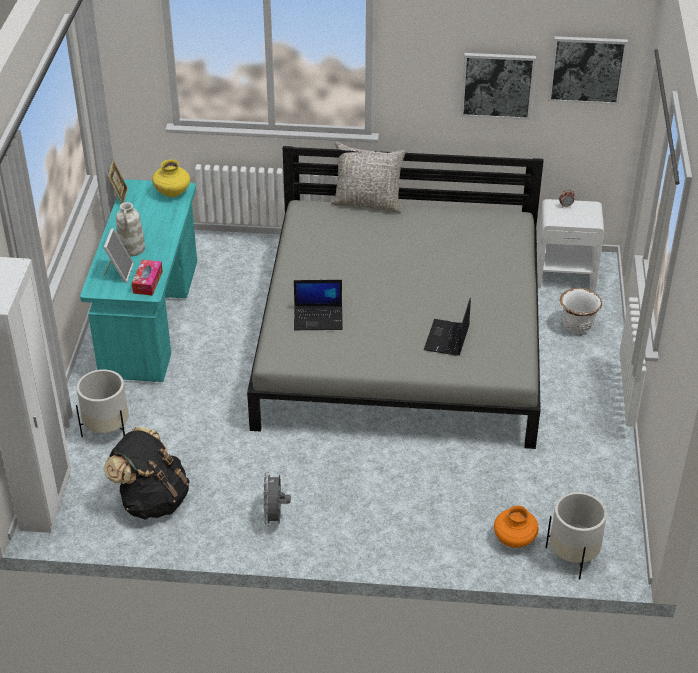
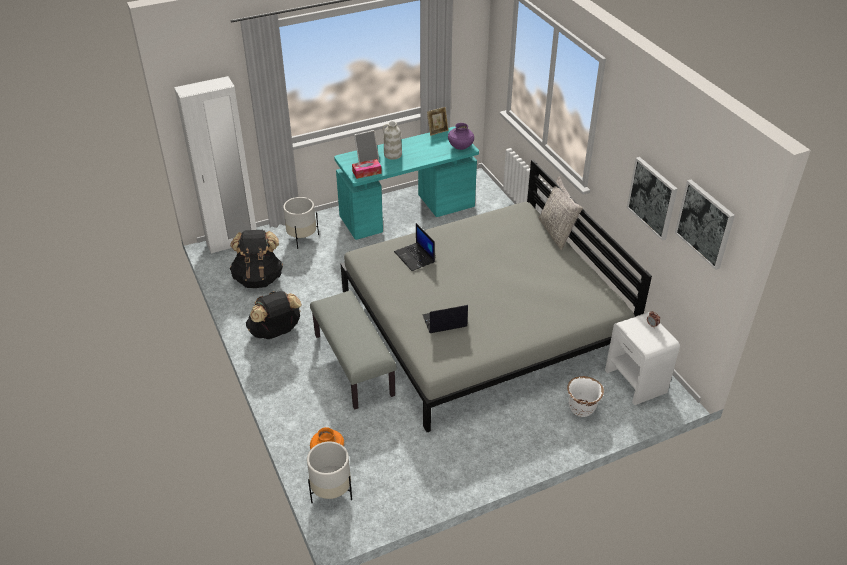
camera: 60 degrees right, 0 degrees up
yellow vase [152,160,190,197] -> purple vase [448,123,474,150]
grey fan [263,472,291,527] -> black backpack [246,291,302,339]
none -> grey bench [310,290,397,410]

